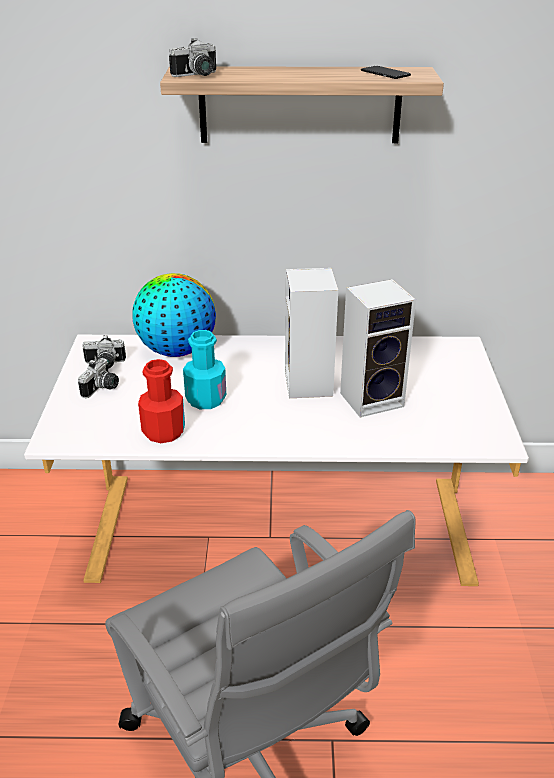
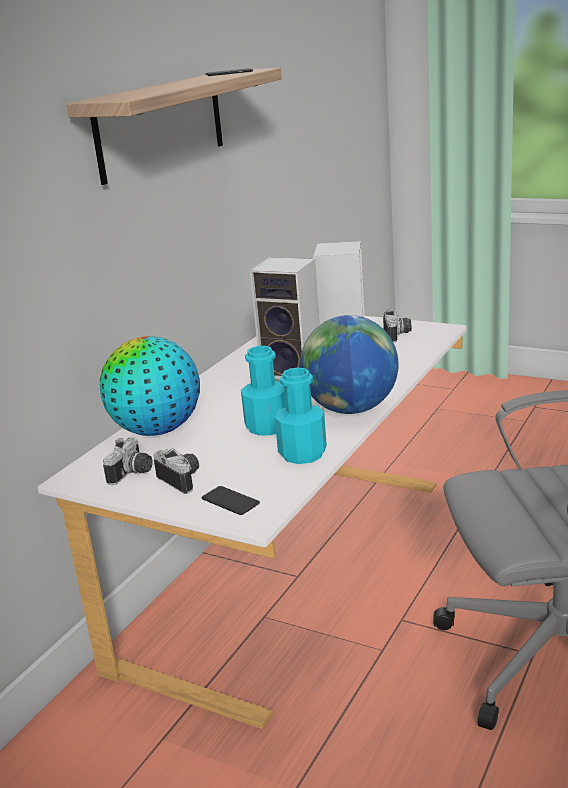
camera: 60 degrees left, 10 degrees down
red bottle [138,359,185,443] -> turquoise bottle [275,367,327,464]
camera [169,38,216,77] -> camera moved to [383,309,412,343]
none -> phone [202,486,260,515]
none -> globe [300,315,399,414]

